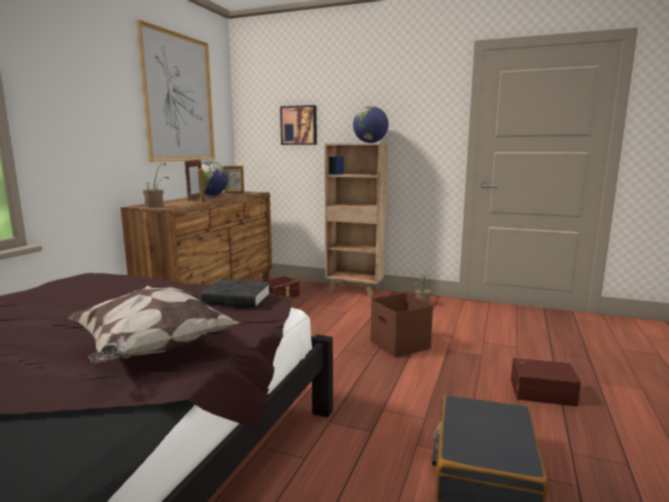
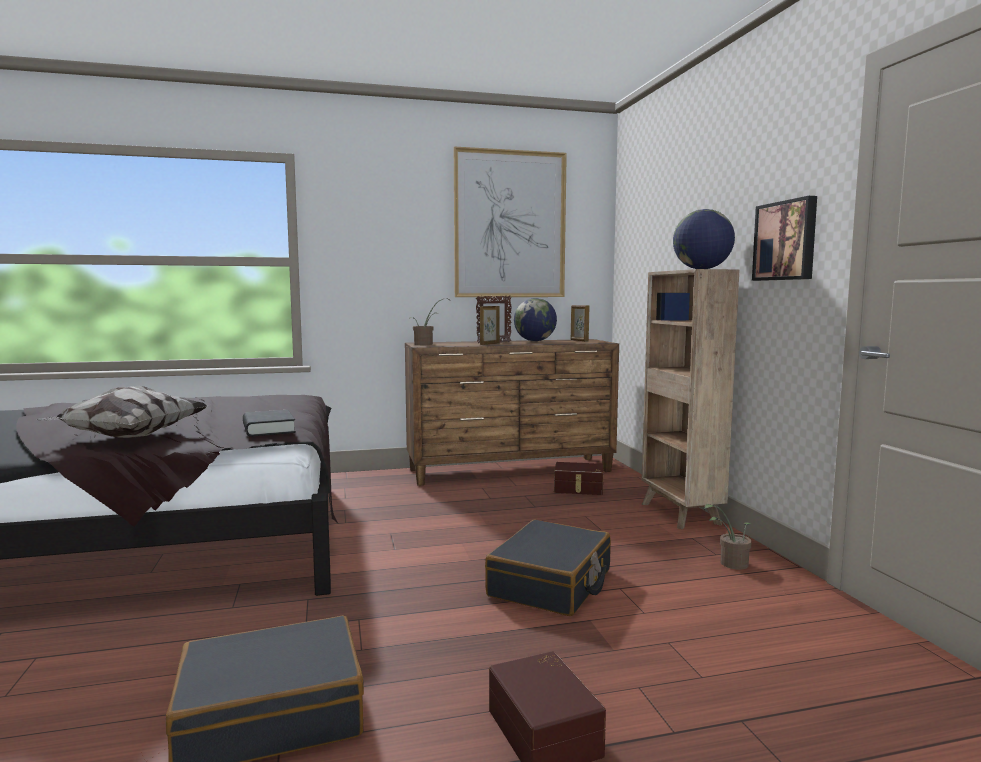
camera: 55 degrees right, 5 degrees down
picture [280,105,317,145] -> picture moved to [752,196,817,281]
brown storage box [370,293,433,358] -> black suitcase [485,520,611,616]

